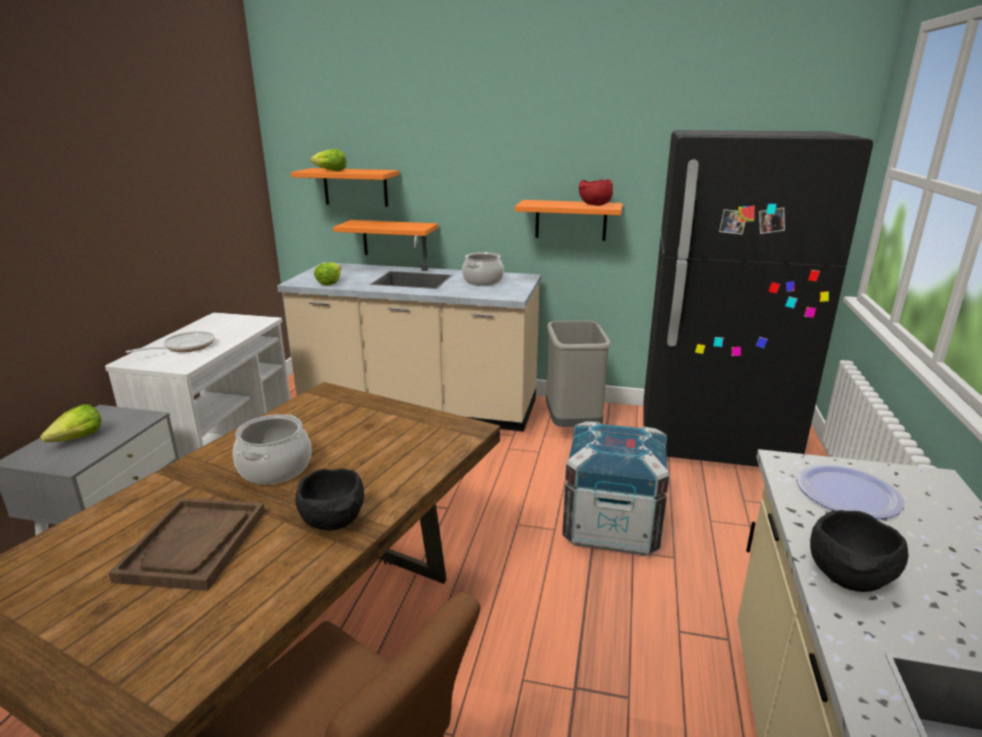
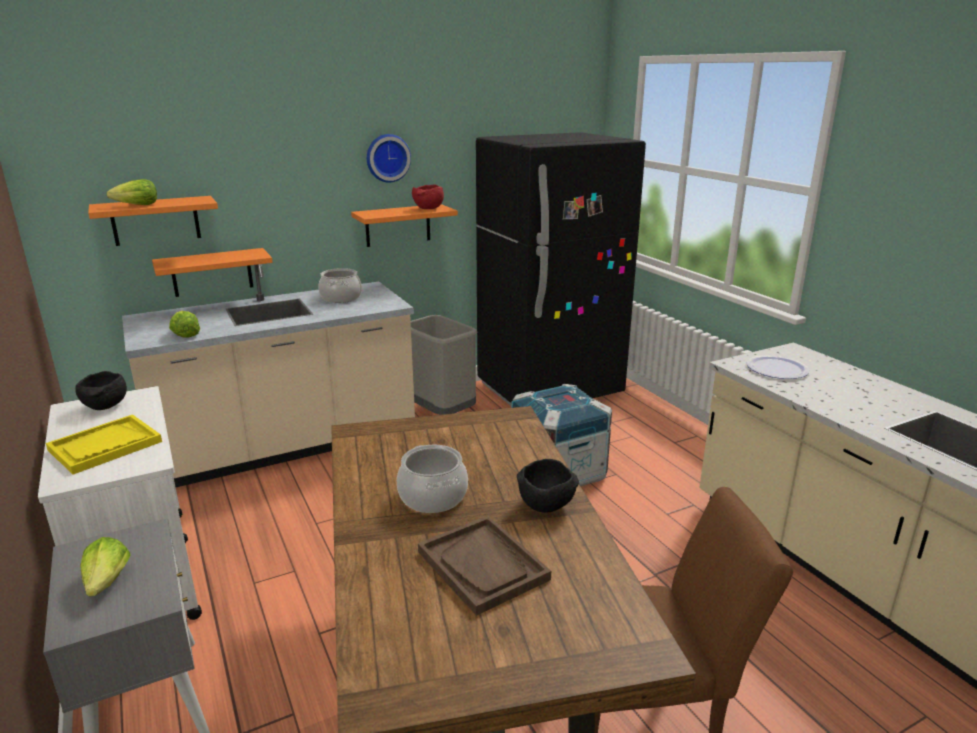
camera: 40 degrees left, 0 degrees up
frying pan [126,331,215,353] -> yellow tray [46,415,162,475]
black bowl [810,510,908,592] -> black bowl moved to [75,371,127,410]
none -> wall clock [367,134,411,183]

